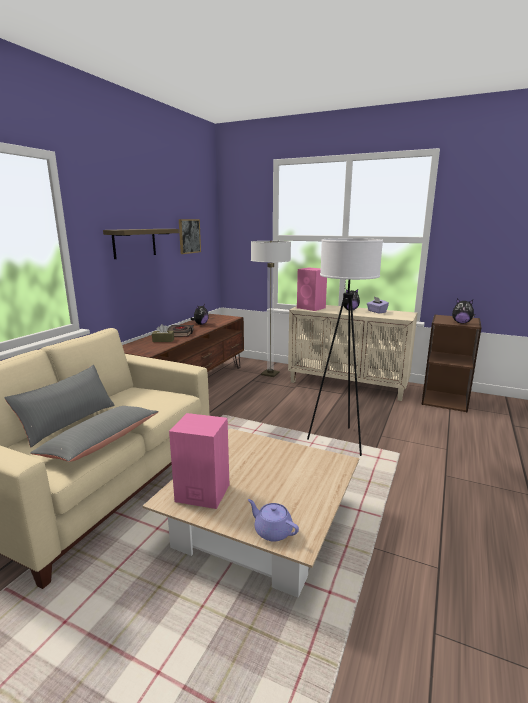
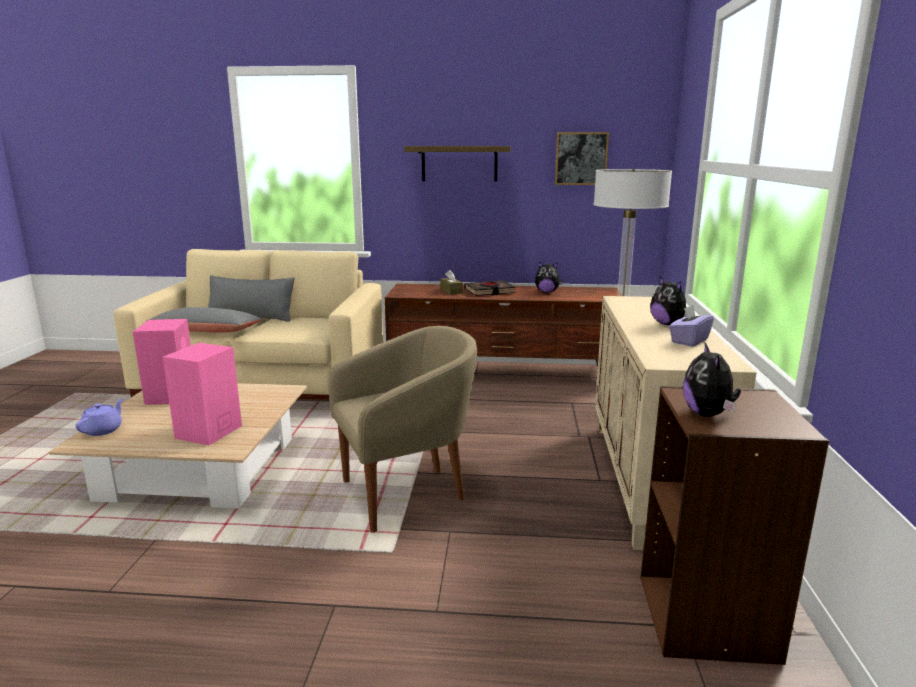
camera: 70 degrees right, 0 degrees up
pink speaker [297,268,327,311] -> pink speaker moved to [163,343,242,445]
white floor lamp [307,238,383,456] -> beige armchair [328,326,477,533]

